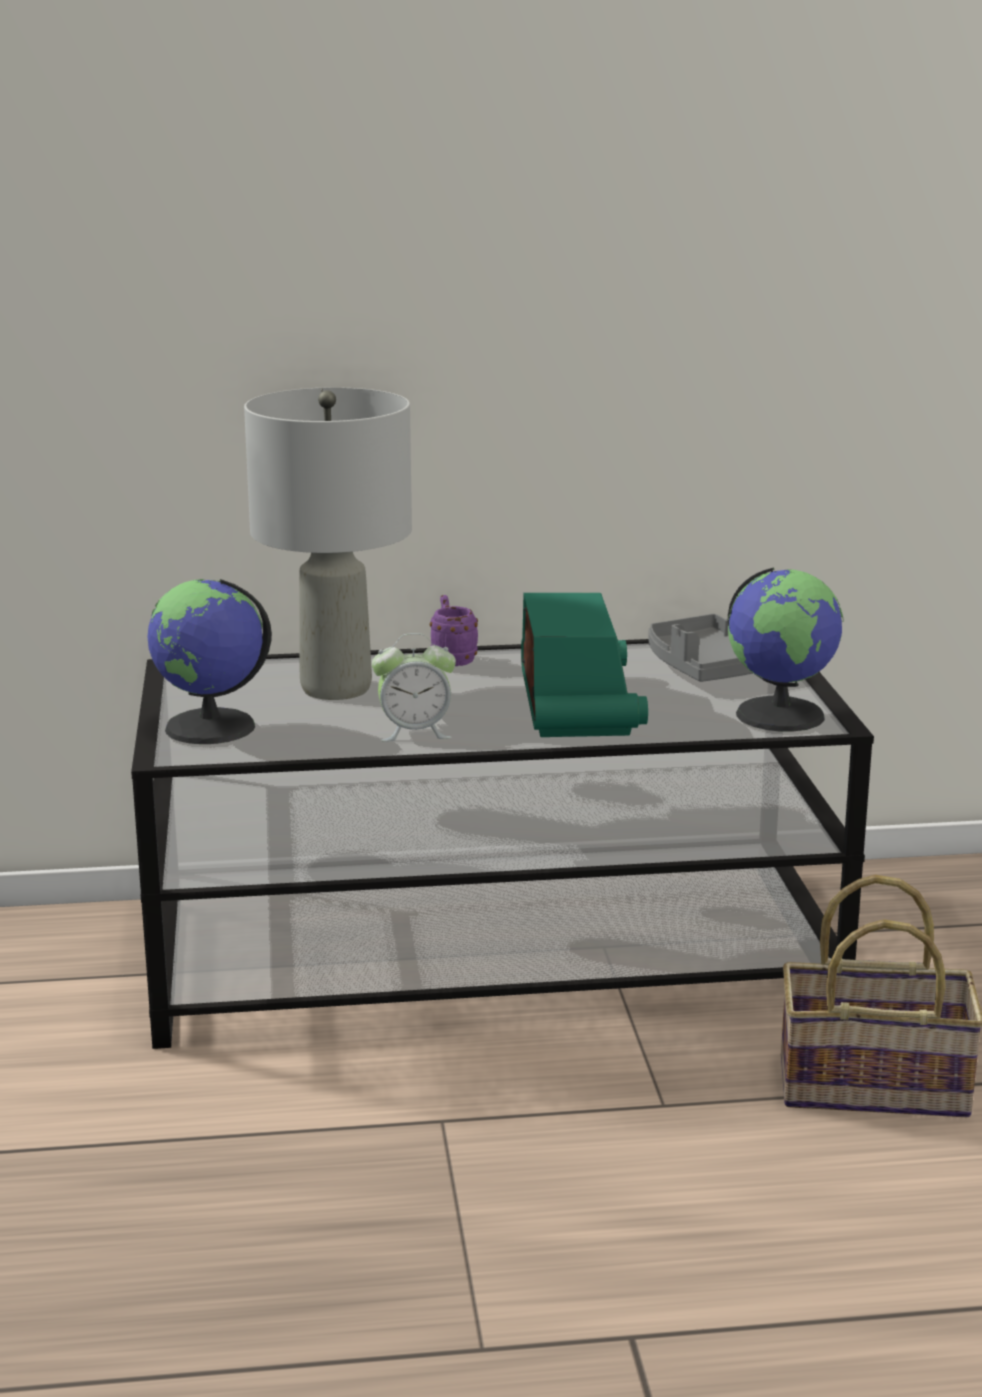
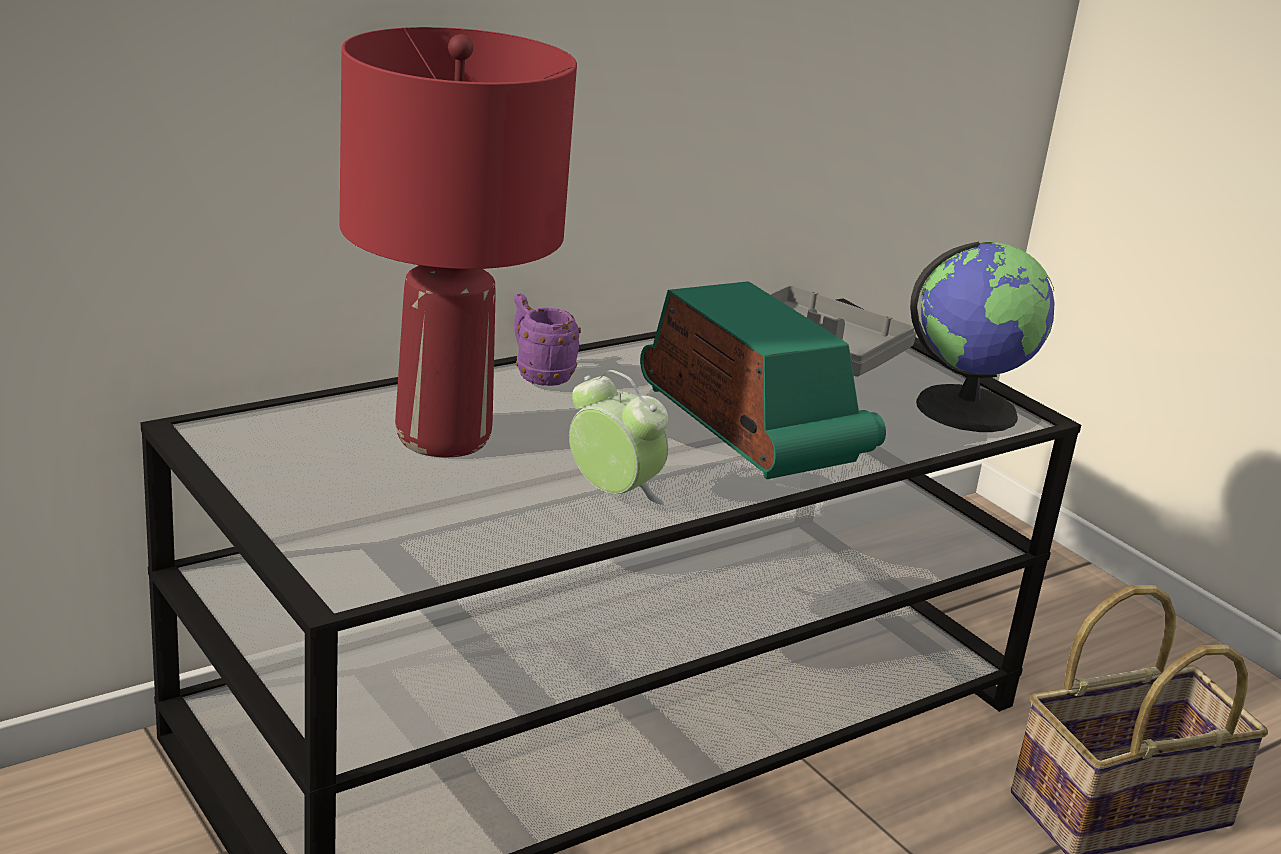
camera: 30 degrees left, 5 degrees up
globe [148,579,272,744] -> none
grey table lamp [244,387,412,700] -> red table lamp [339,27,577,457]
alarm clock [372,633,456,742] -> alarm clock turned 105 degrees counterclockwise [569,370,668,505]

